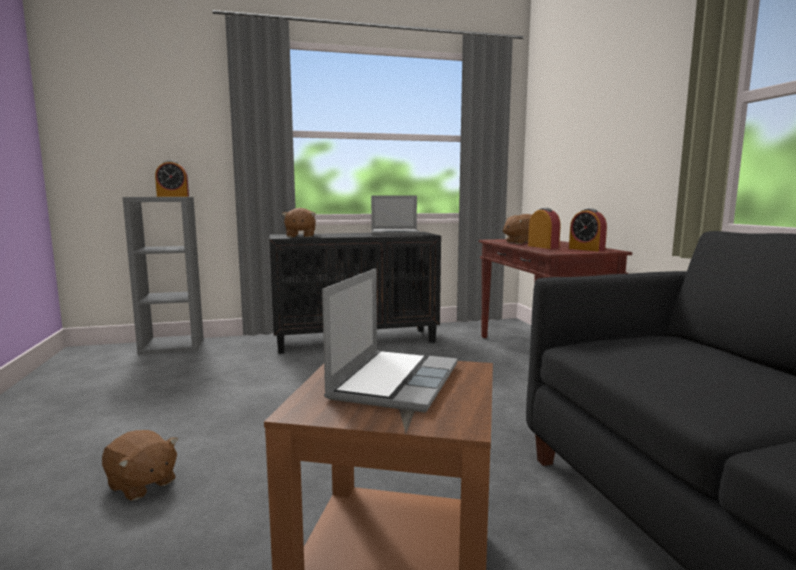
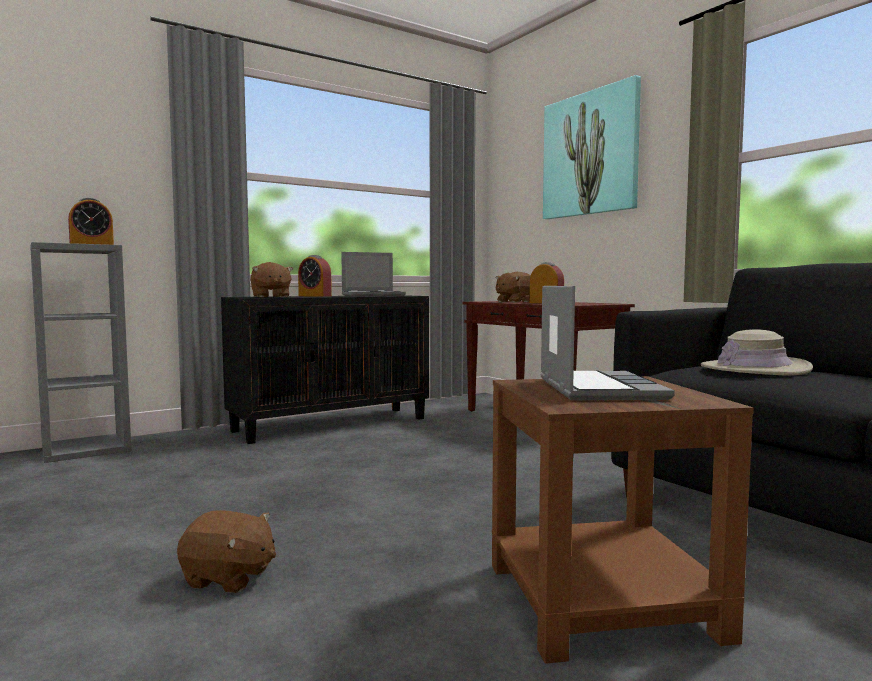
camera: 20 degrees left, 5 degrees down
alarm clock [569,208,607,251] -> alarm clock moved to [298,255,332,297]
none -> picture [543,75,641,219]
none -> beige hat [701,329,813,375]

